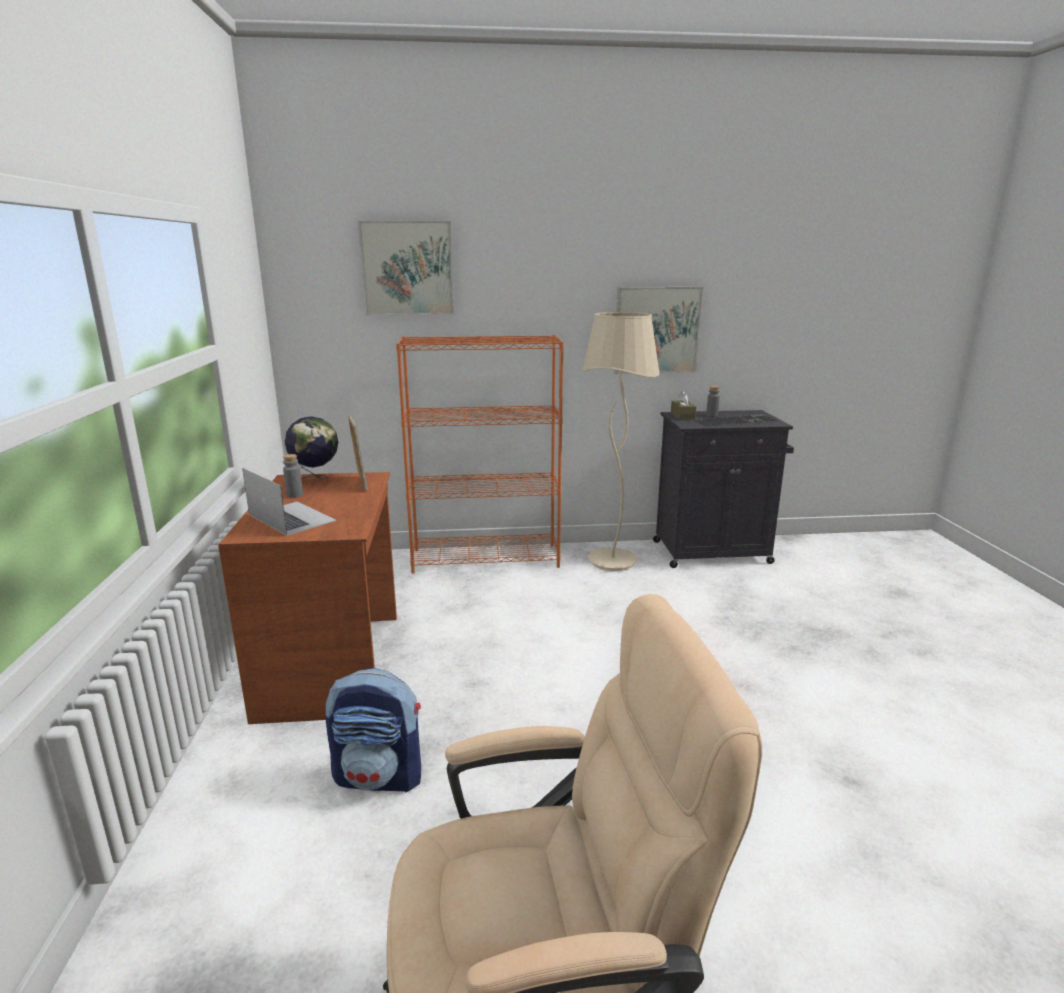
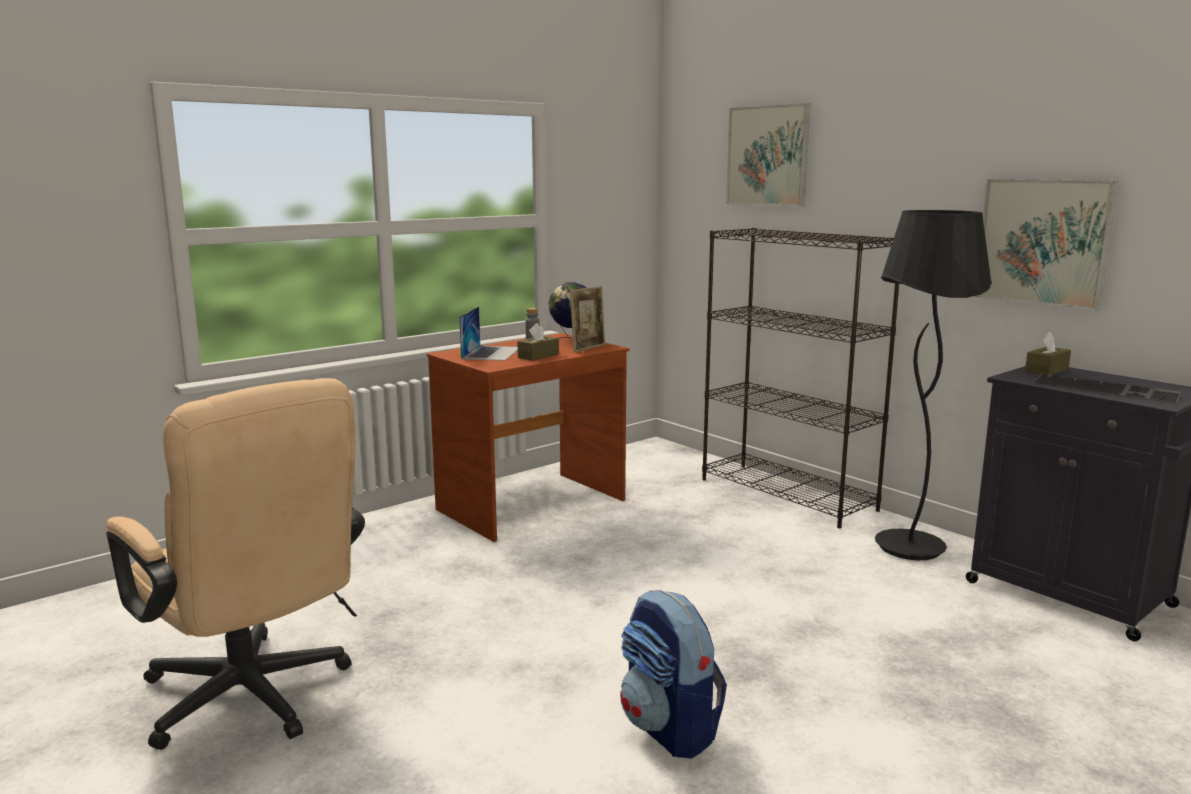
camera: 55 degrees right, 5 degrees down
backpack [326,668,421,793] -> backpack moved to [620,590,727,758]
orange bookcase [396,335,564,574] -> black bookcase [702,228,899,528]
beige floor lamp [582,312,659,571] -> black floor lamp [875,210,992,560]
grey bottle [706,386,720,417] -> none
none -> brown tissue box [518,323,559,361]

